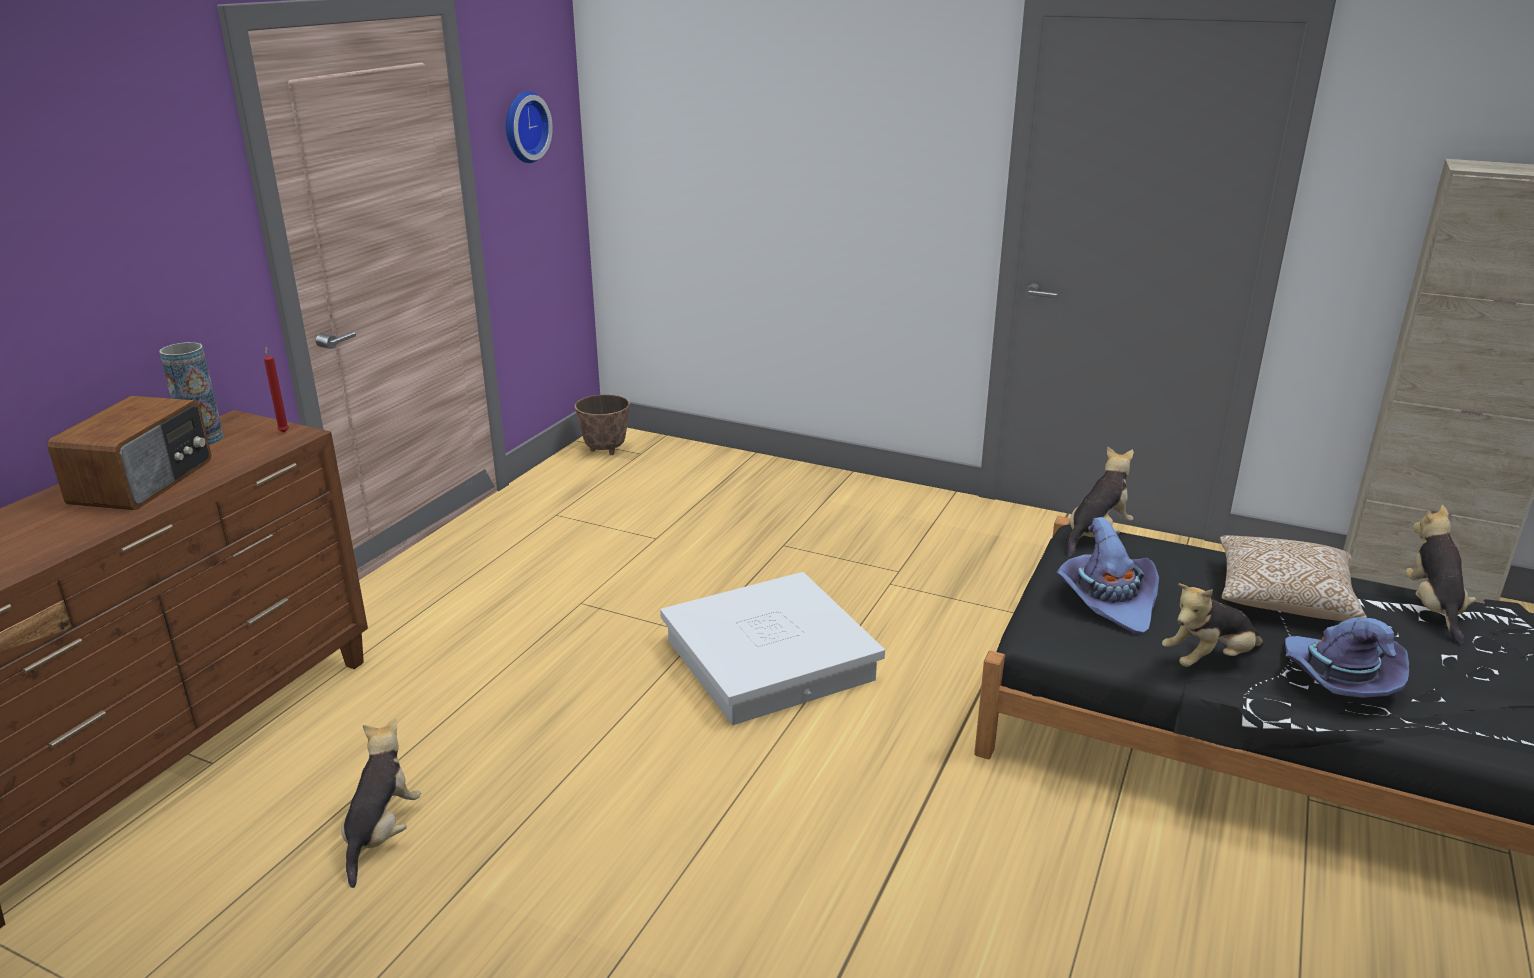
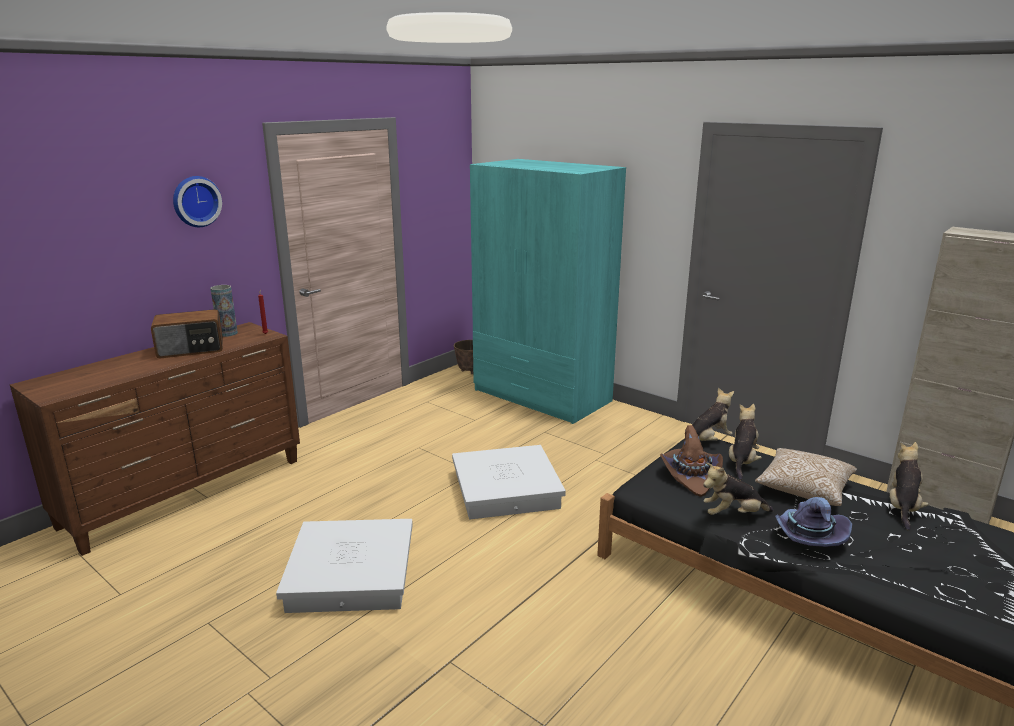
camera: 15 degrees right, 5 degrees down
radio [47,396,211,510] -> radio turned 45 degrees clockwise [151,309,223,358]
plush toy [341,718,421,888] -> plush toy moved to [729,404,762,480]
wall clock [506,91,553,163] -> wall clock moved to [173,176,222,227]
purple hat [1056,517,1159,636] -> brown hat [660,425,723,497]
none -> white storage box [276,519,413,613]
none -> turquoise wardrobe [470,159,626,424]

